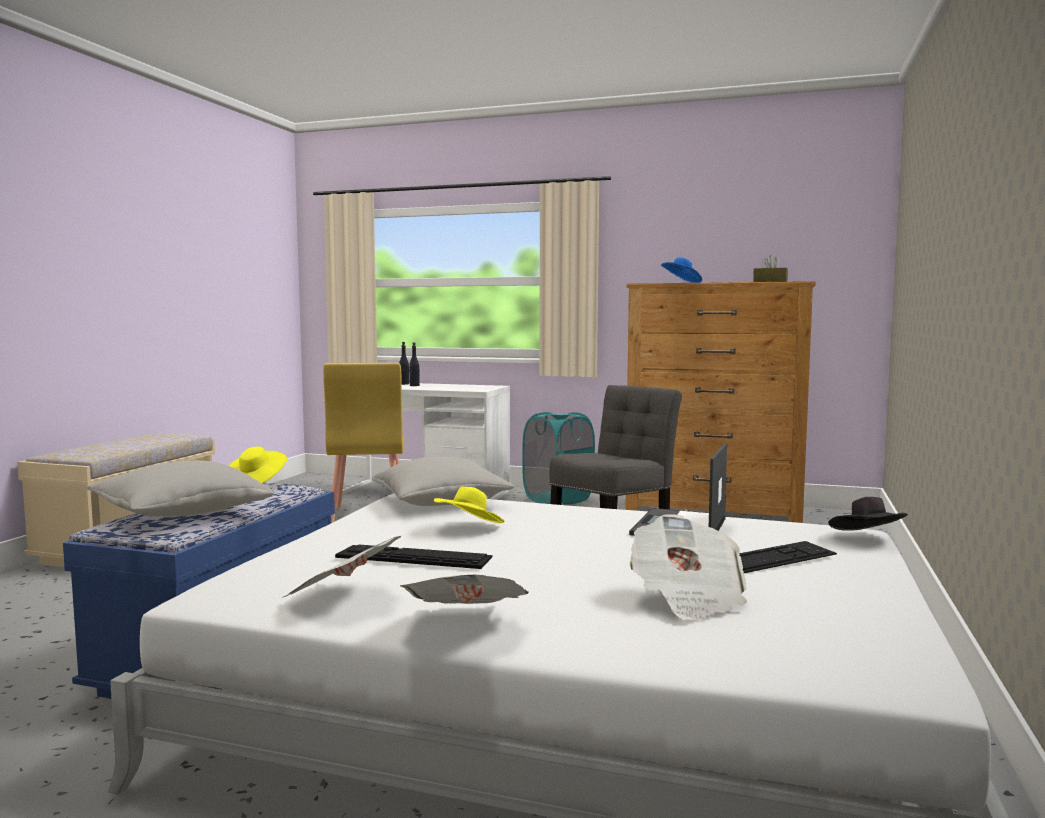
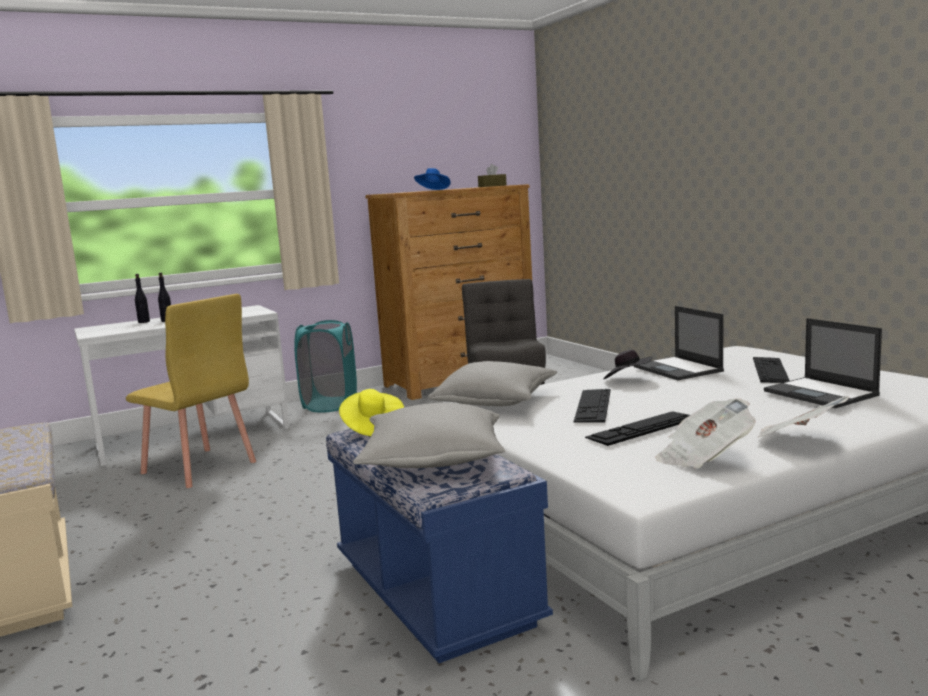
camera: 45 degrees left, 5 degrees up
yellow hat [434,487,504,523] -> keyboard [574,389,610,423]
newspaper [629,514,747,621] -> laptop [764,318,882,408]
black hat [828,497,908,531] -> black hat moved to [603,350,652,379]

